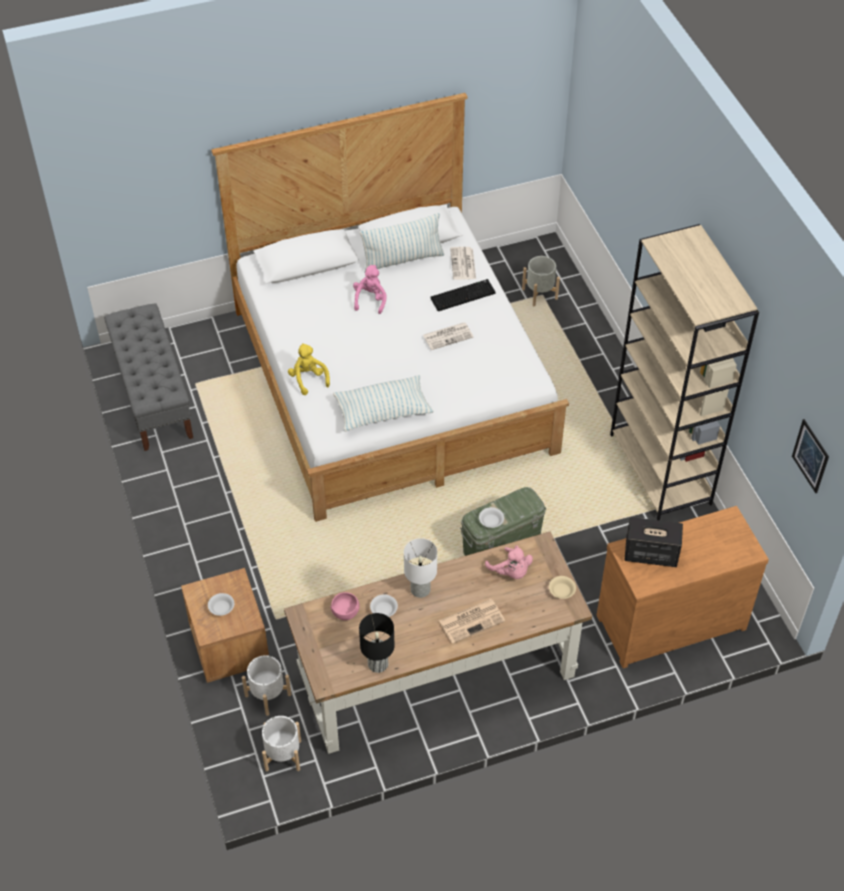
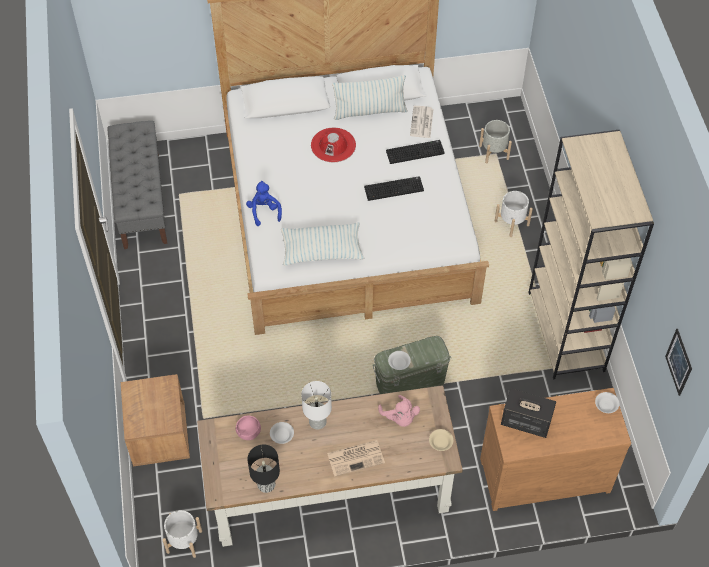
camera: 10 degrees right, 5 degrees up
white bowl [208,593,234,616] -> white bowl moved to [595,392,619,413]
white planter [242,655,291,716] -> white planter moved to [495,191,533,237]
yellow plush toy [288,343,330,395] -> blue plush toy [246,181,282,226]
pink plush toy [353,265,387,314] -> red hat [311,128,356,162]
newspaper [423,323,474,350] -> keyboard [364,176,424,201]

